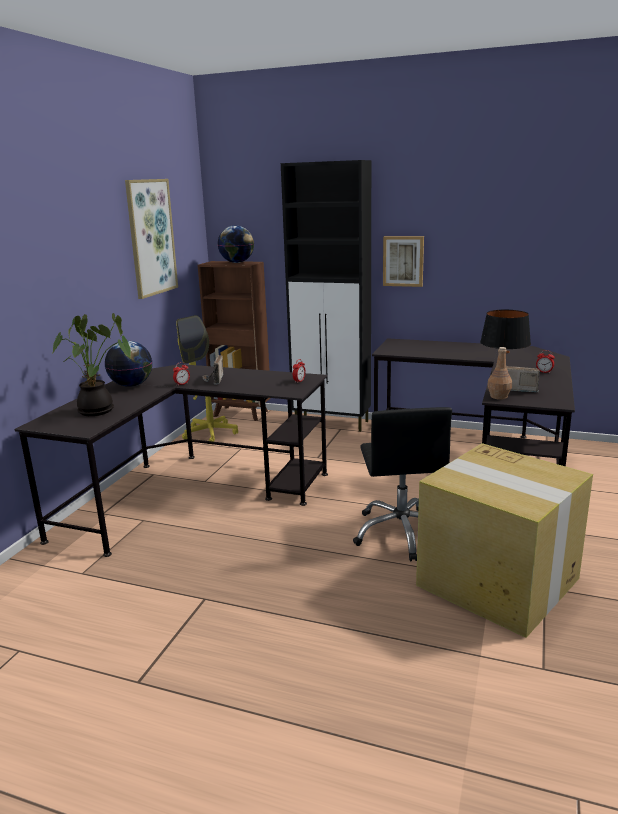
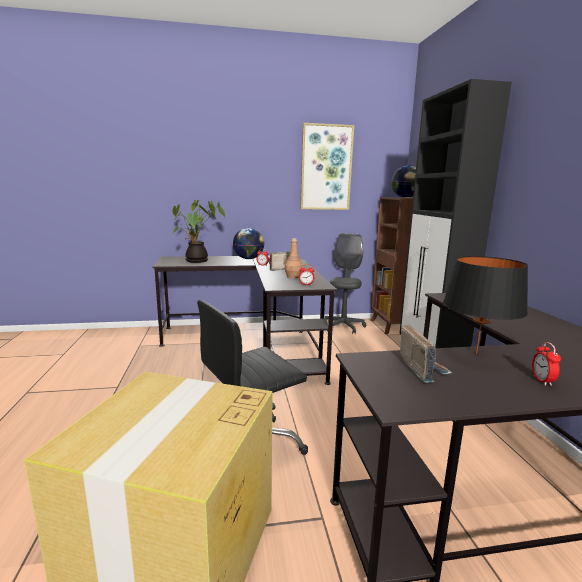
camera: 60 degrees right, 5 degrees down
yellow office chair [176,315,238,442] -> grey office chair [324,233,366,334]
picture [383,236,424,287] -> none
brown bottle [487,347,512,400] -> brown bottle moved to [285,238,302,279]

